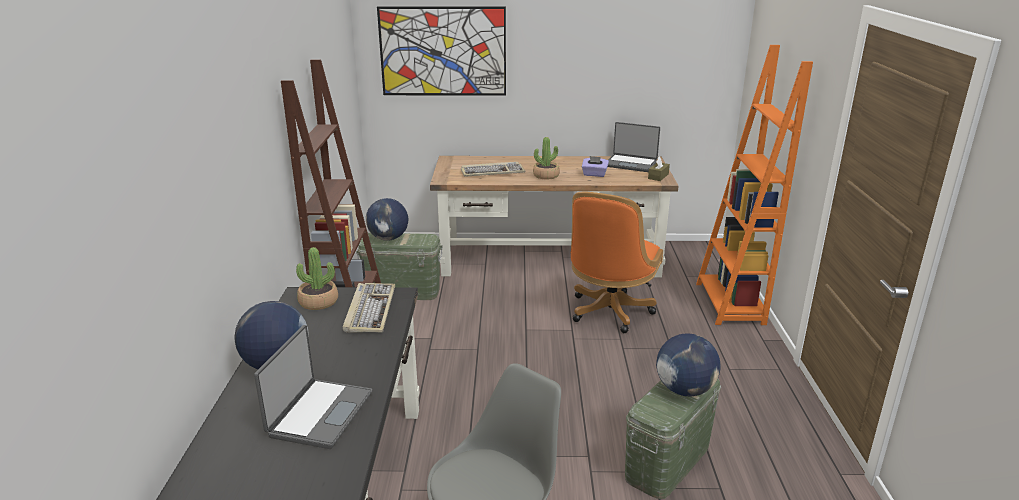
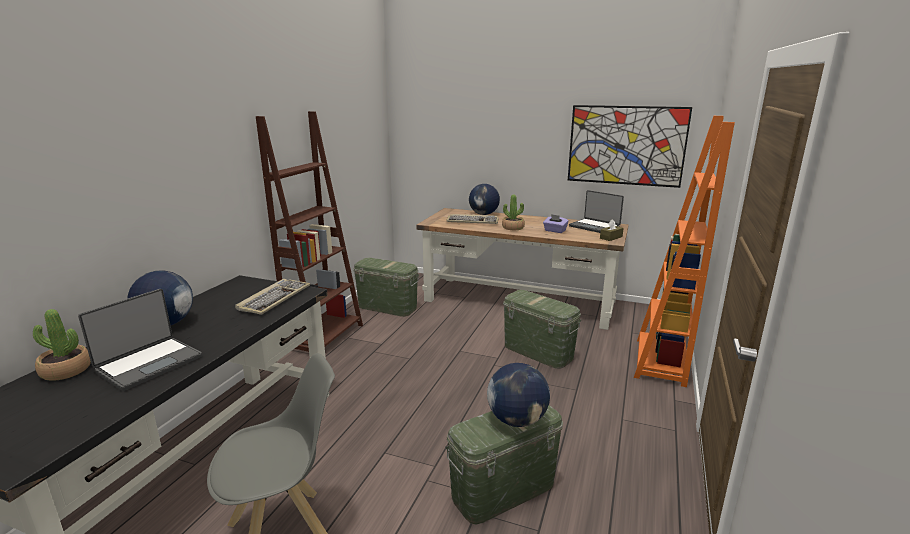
camera: 20 degrees right, 5 degrees down
potted plant [296,247,338,310] -> potted plant moved to [33,309,91,381]
globe [366,198,408,241] -> globe moved to [469,184,500,215]
picture [377,6,506,96] -> picture moved to [568,105,692,188]
orange office chair [571,192,663,333] -> green storage box [503,290,581,369]

